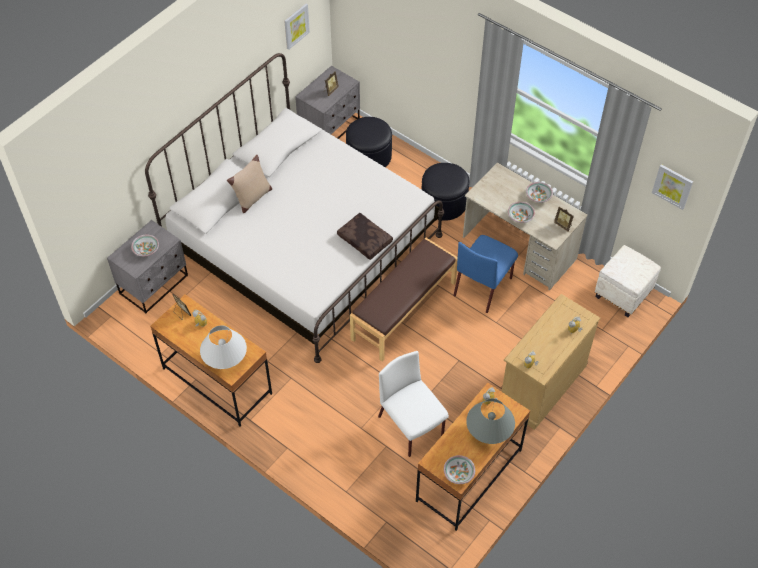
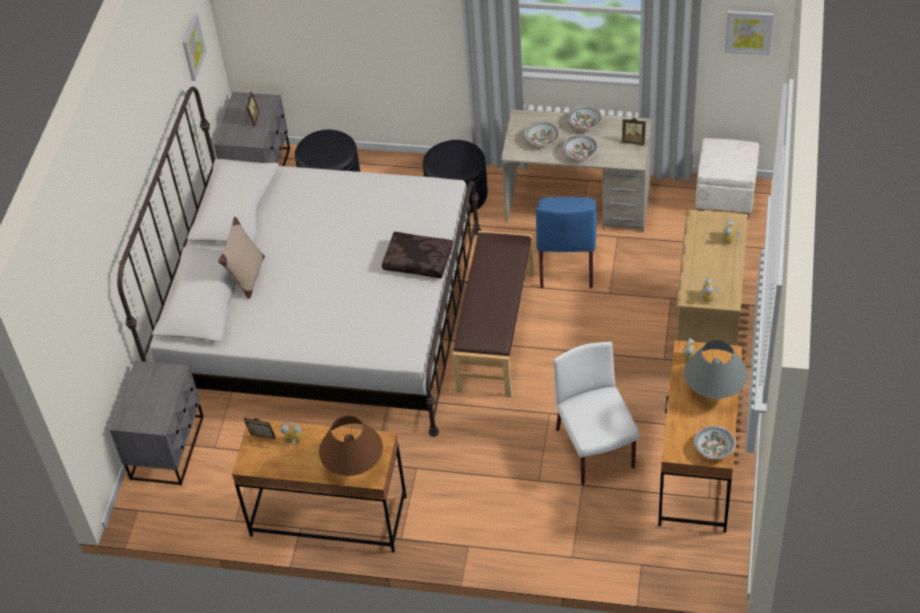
camera: 25 degrees left, 5 degrees down
bowl [131,234,159,256] -> bowl moved to [524,121,560,146]
white table lamp [200,326,247,369] -> brown table lamp [319,416,383,476]
white chair [378,351,449,457] -> white chair turned 45 degrees clockwise [553,342,640,485]

